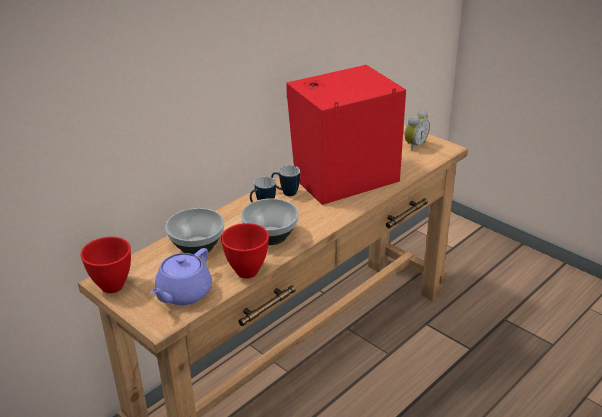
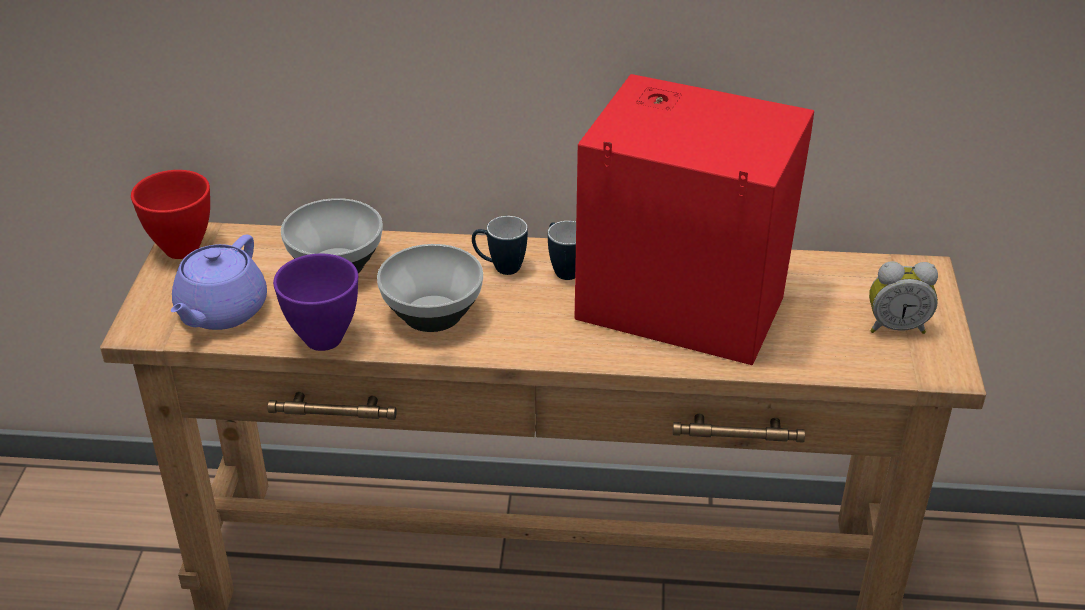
camera: 50 degrees right, 5 degrees up
purple teapot [150,248,212,305] -> purple teapot turned 60 degrees counterclockwise [171,234,267,330]
red bowl [221,223,269,279] -> purple bowl [273,254,358,351]

